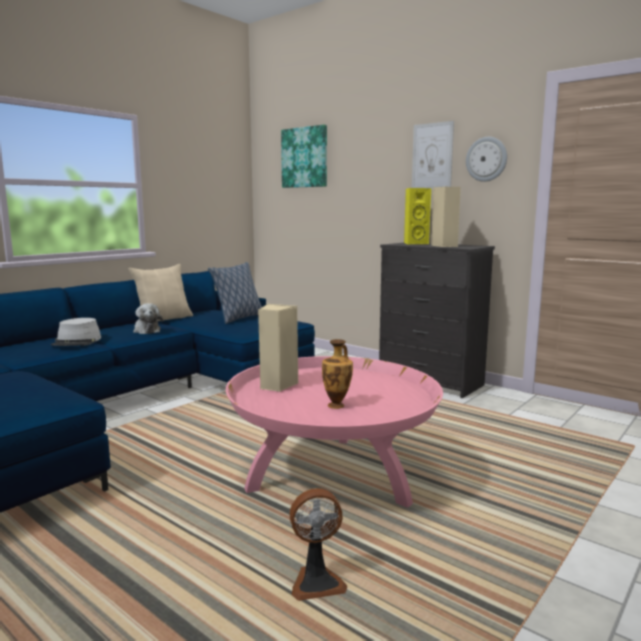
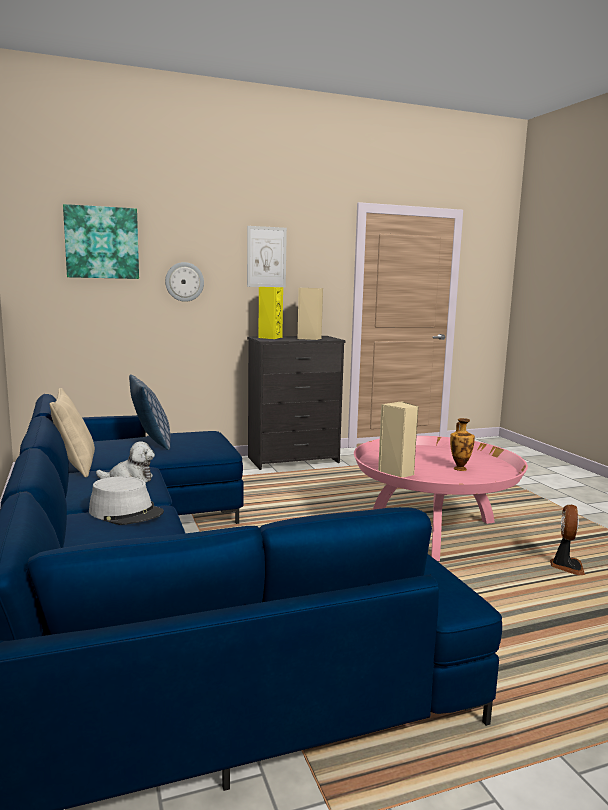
camera: 60 degrees left, 0 degrees up
wall clock [466,137,507,182] -> wall clock moved to [165,262,204,302]

